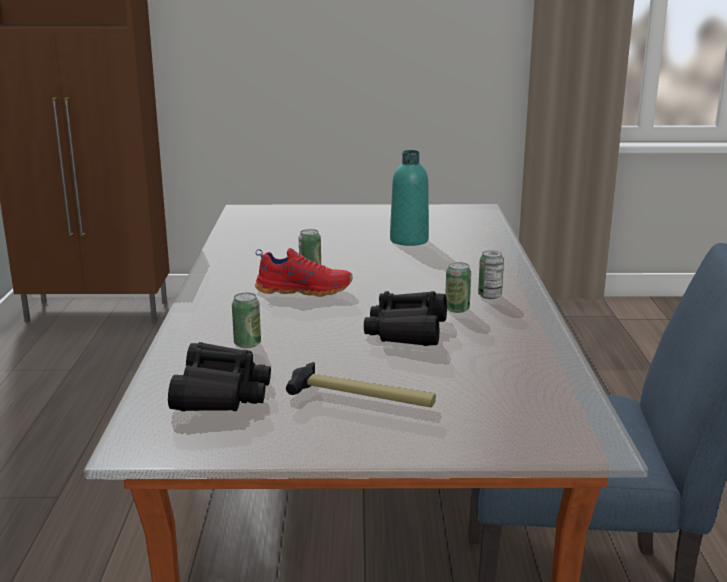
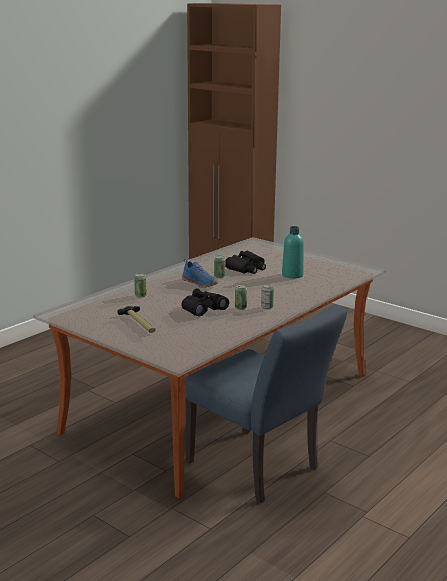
camera: 40 degrees right, 0 degrees up
black binoculars [168,342,271,411] -> black binoculars moved to [225,251,266,274]
red shoe [255,248,353,297] -> blue shoe [182,259,218,288]

